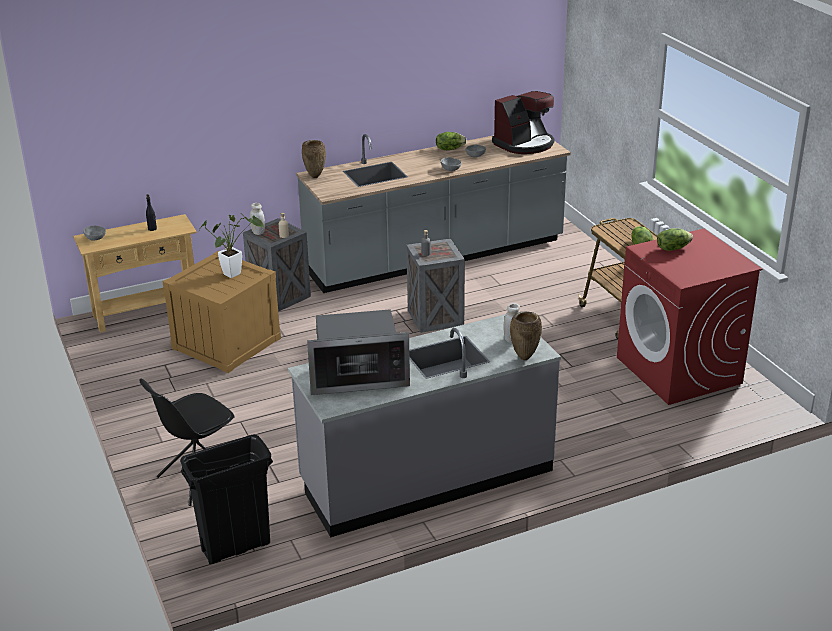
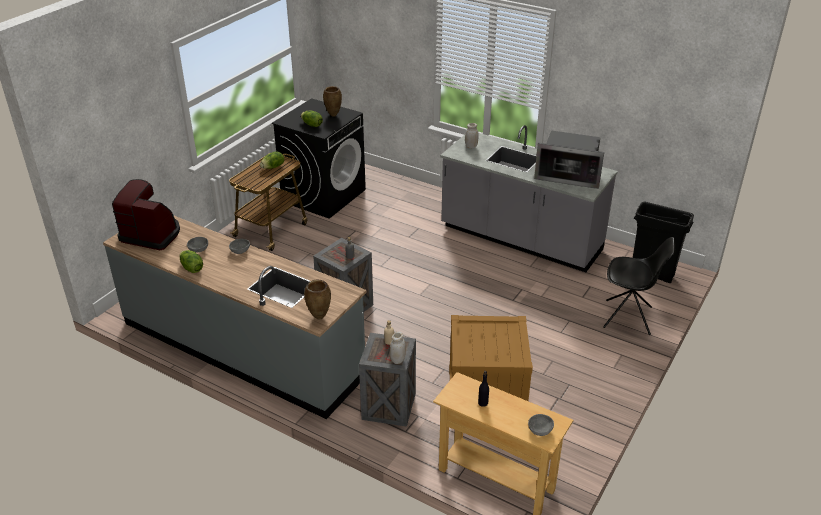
camera: 125 degrees left, 5 degrees up
potted plant [199,214,263,278] -> none
microwave [307,309,410,395] -> microwave turned 150 degrees clockwise [534,130,604,189]
brown vase [510,311,542,360] -> brown vase moved to [323,86,342,117]
red washing machine [617,228,762,405] -> black washing machine [272,98,366,219]

